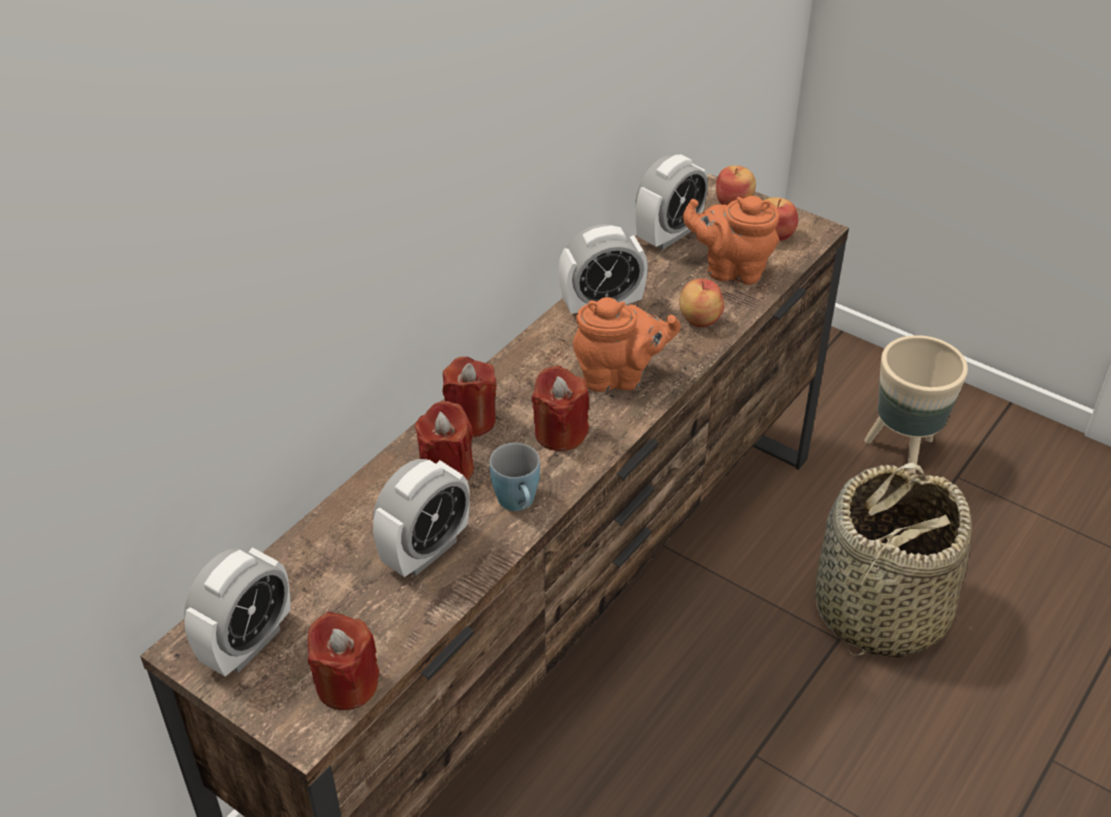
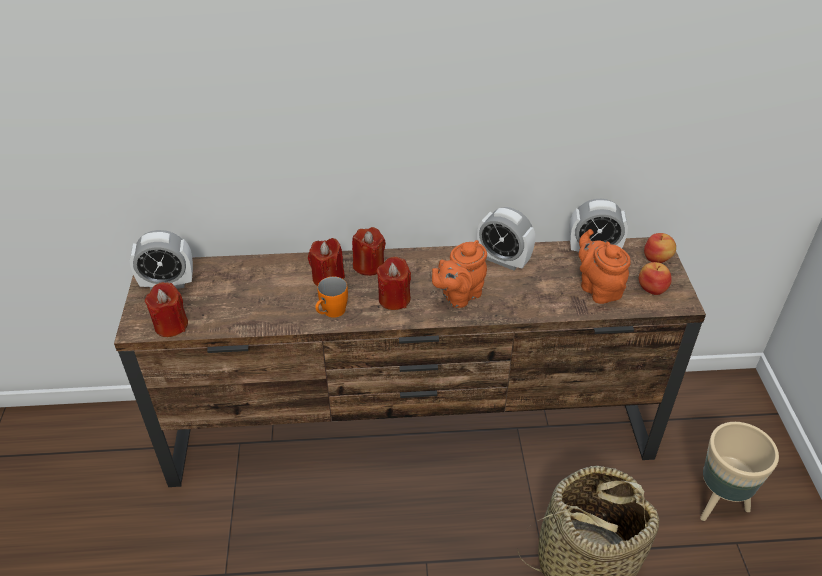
camera: 50 degrees right, 0 degrees up
alarm clock [373,459,470,577] -> none
blue mug [490,443,540,511] -> orange mug [315,276,348,318]
orange teapot [573,297,681,392] -> orange teapot turned 90 degrees clockwise [432,240,487,308]
apple [679,279,724,327] -> none

